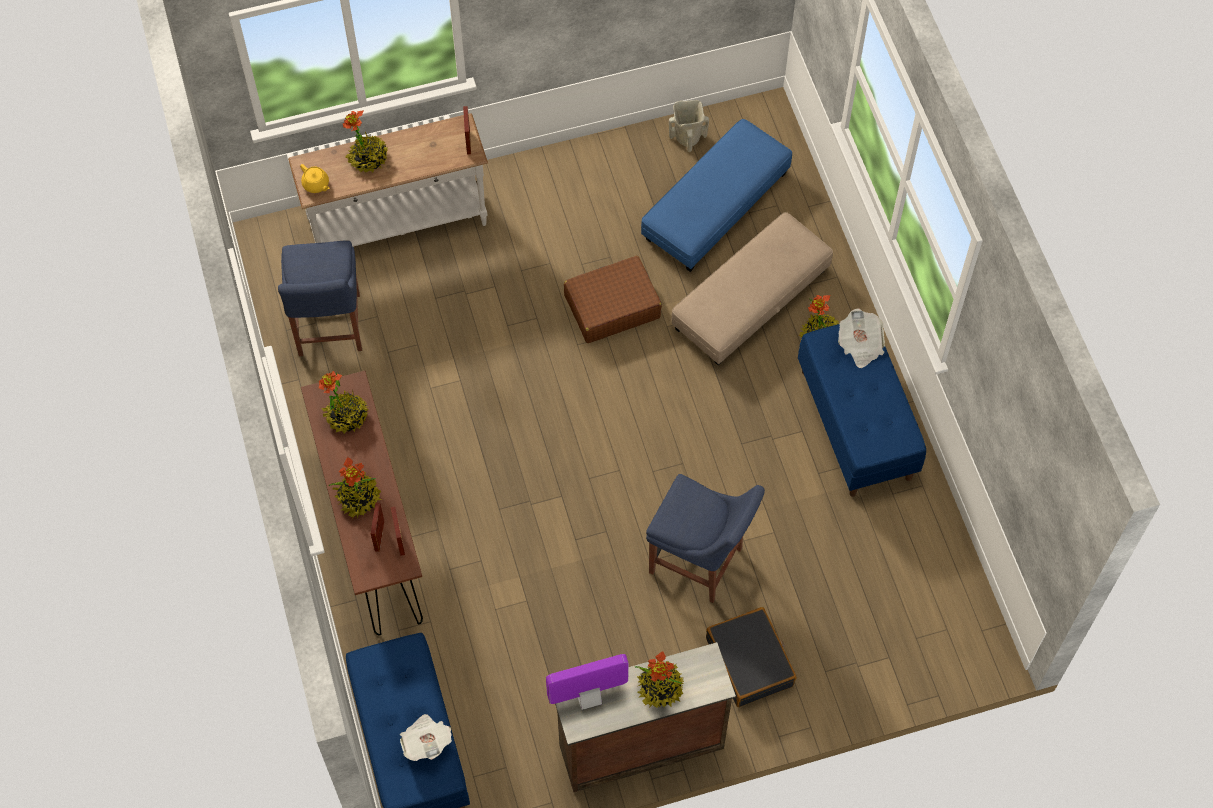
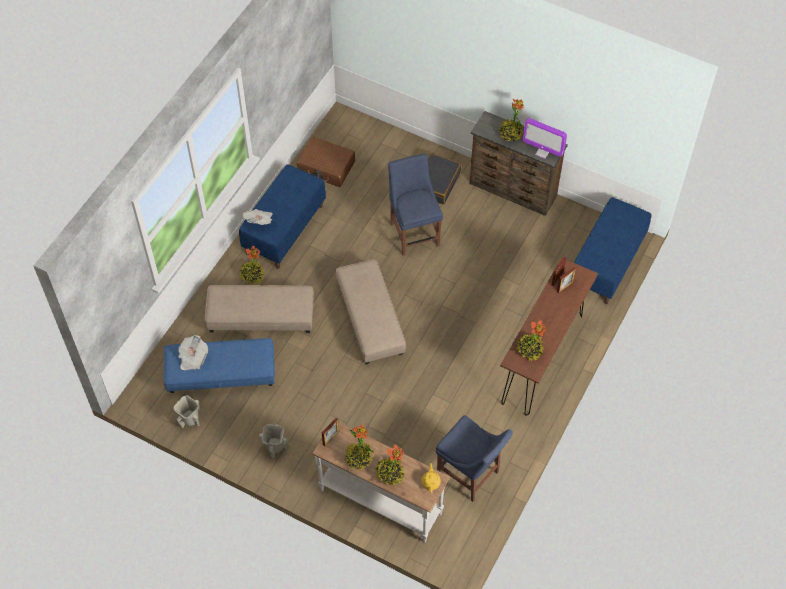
camera: 135 degrees left, 5 degrees down
blue chair [278,240,362,356] -> blue chair turned 90 degrees clockwise [436,415,513,502]
potted plant [329,457,381,518] -> potted plant moved to [344,424,374,470]
newspaper [400,714,452,761] -> newspaper moved to [178,335,208,370]
brown suitcase [564,256,662,343] -> brown suitcase moved to [297,137,355,187]
none -> beige vase [259,424,288,458]
none -> beige ottoman [336,259,406,364]

